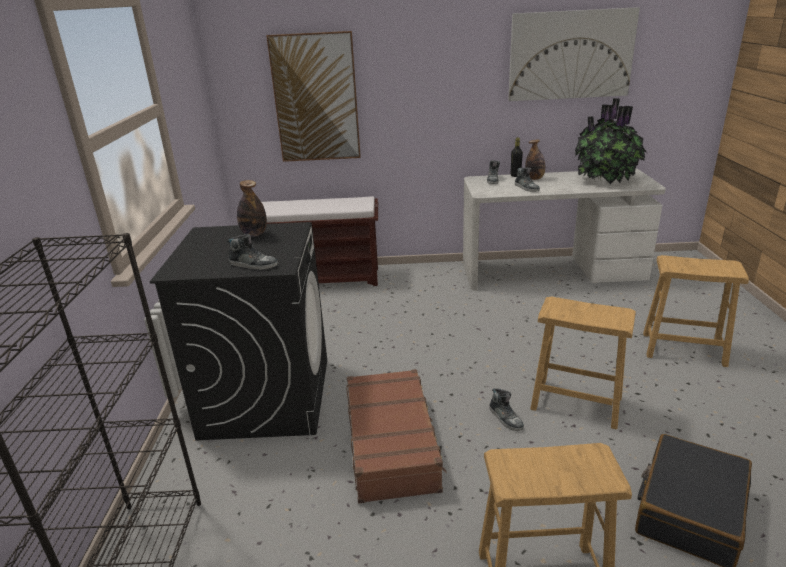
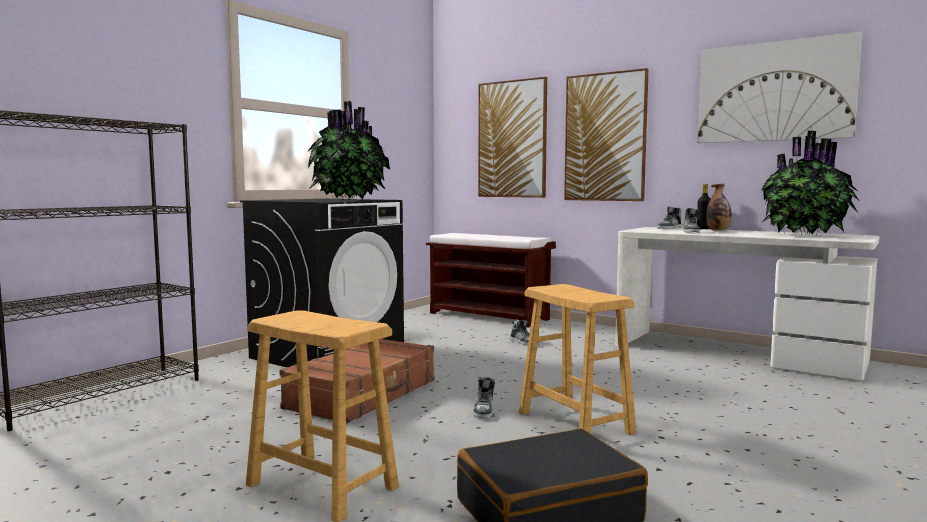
camera: 35 degrees right, 20 degrees down
shoe [227,234,278,270] -> shoe moved to [510,320,539,346]
bottle [237,180,267,237] -> potted plant [307,101,390,200]
brown stool [643,255,749,367] -> none
none -> picture [564,68,649,201]

